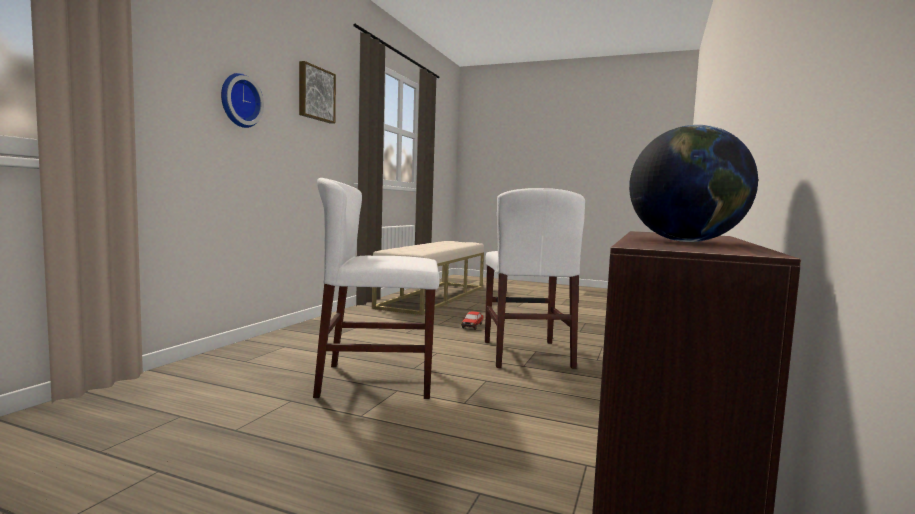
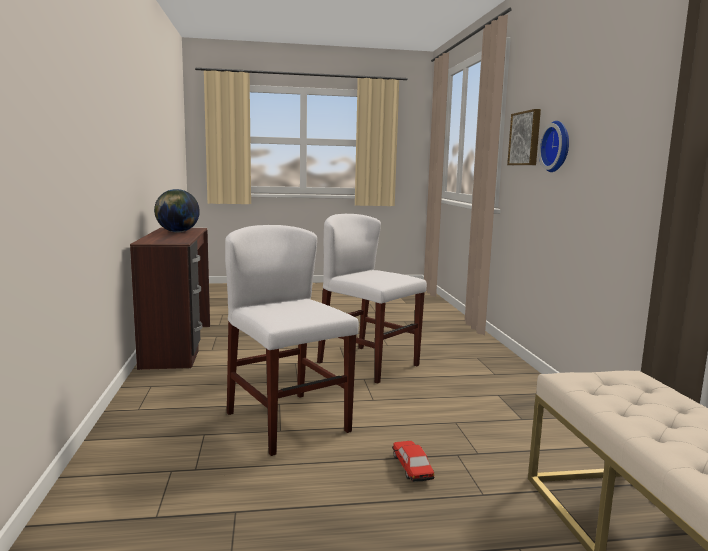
camera: 150 degrees right, 5 degrees up
picture [299,61,336,124] -> picture moved to [507,109,541,165]
white chair [313,178,440,399] -> white chair turned 105 degrees counterclockwise [317,214,427,384]

